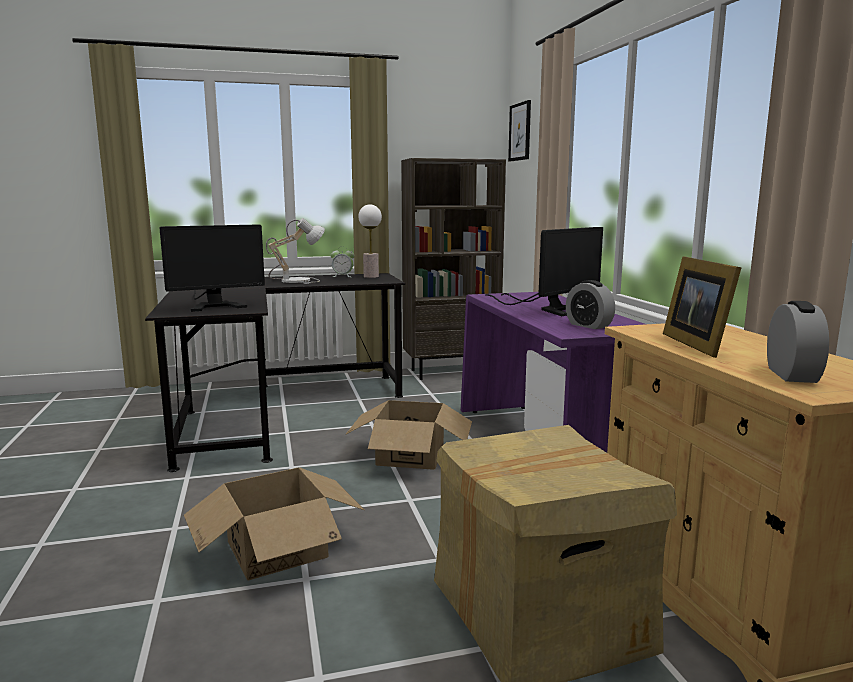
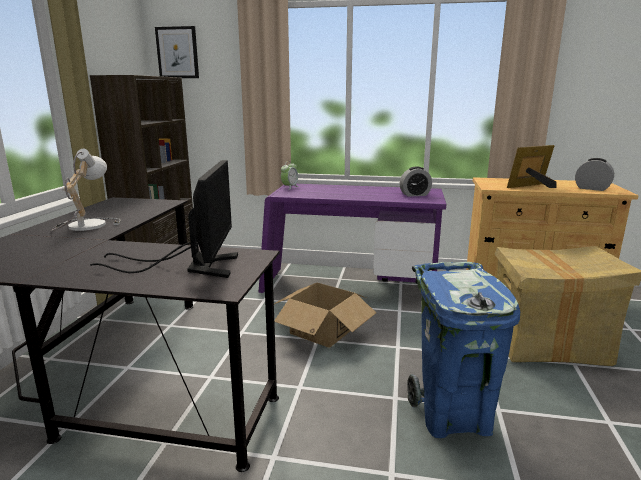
camera: 65 degrees left, 5 degrees up
cardboard box [184,467,364,581] -> blue trash can [407,262,520,438]
alarm clock [331,249,354,277] -> alarm clock moved to [281,161,299,190]
table lamp [358,204,382,278] -> none
monitor [485,227,603,316] -> none
picture frame [663,256,742,358] -> picture frame turned 135 degrees clockwise [507,145,557,188]

